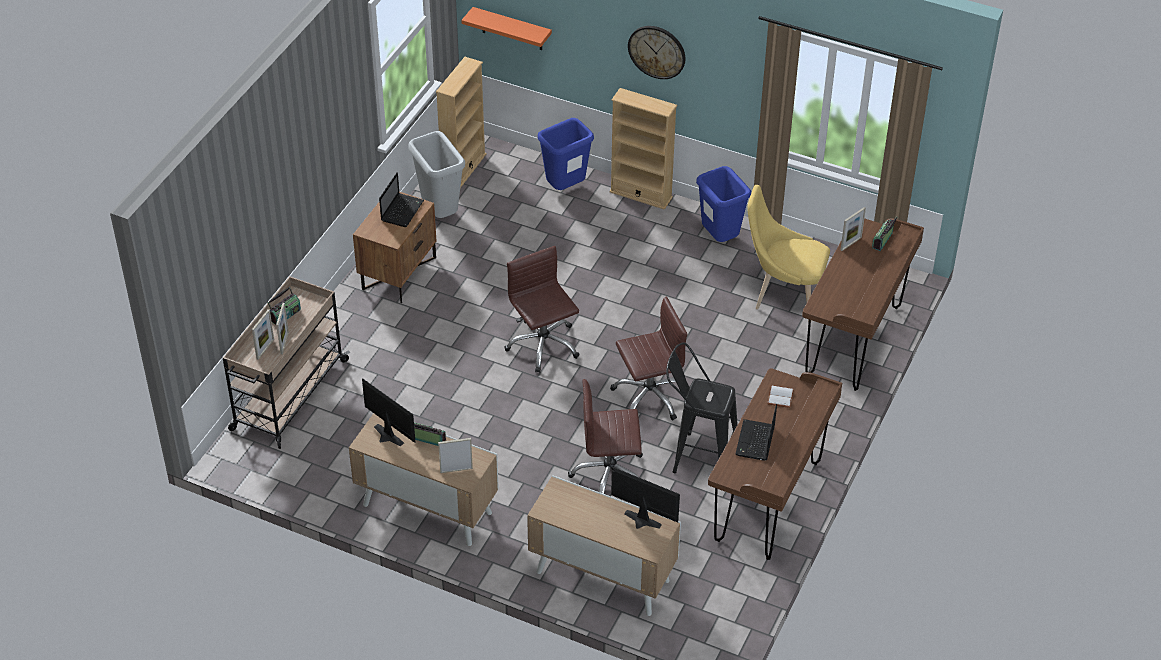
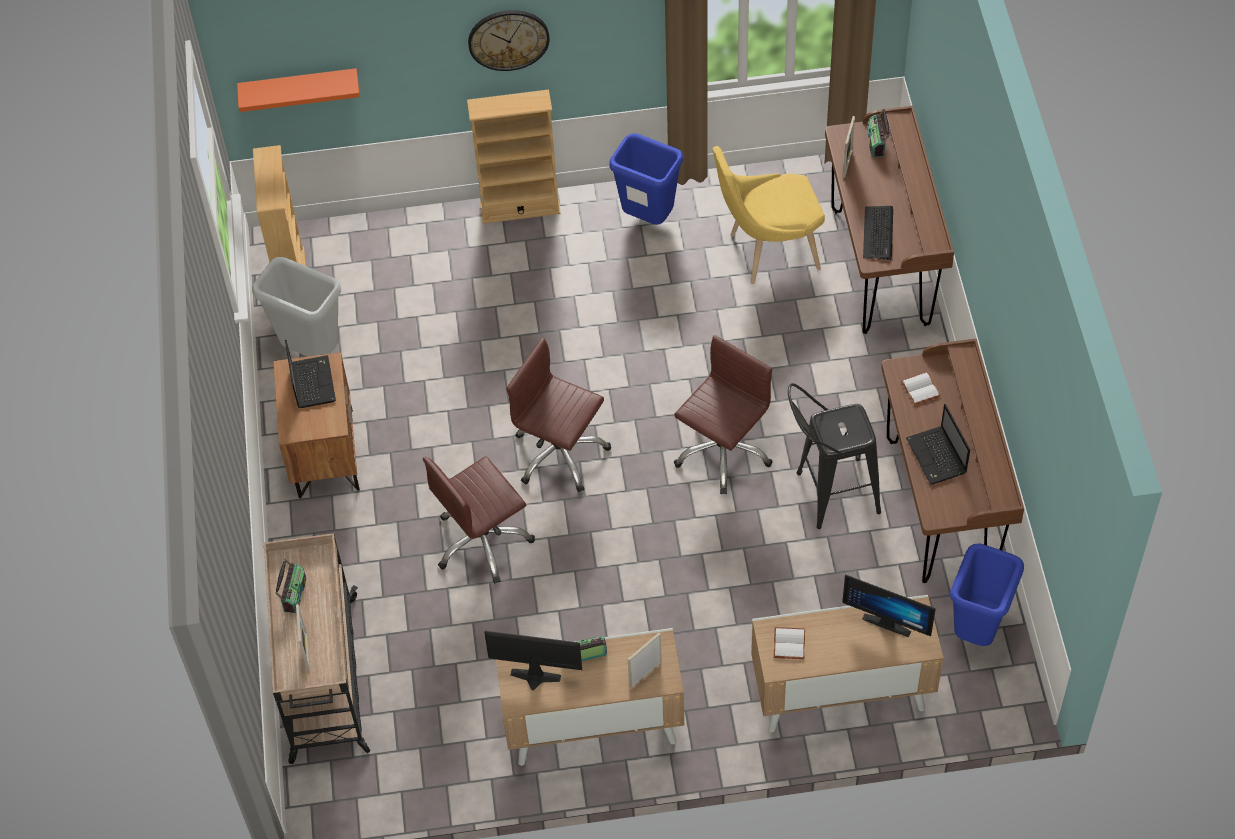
camera: 30 degrees left, 10 degrees up
picture frame [276,303,289,355] -> none
blue trash can [538,118,594,190] -> blue trash can moved to [950,543,1024,646]
brown office chair [568,379,643,494] -> brown office chair moved to [423,456,535,583]
monitor [611,467,680,529] -> monitor turned 150 degrees counterclockwise [842,575,936,637]
none -> white book [774,627,805,659]
none -> keyboard [863,206,893,260]

